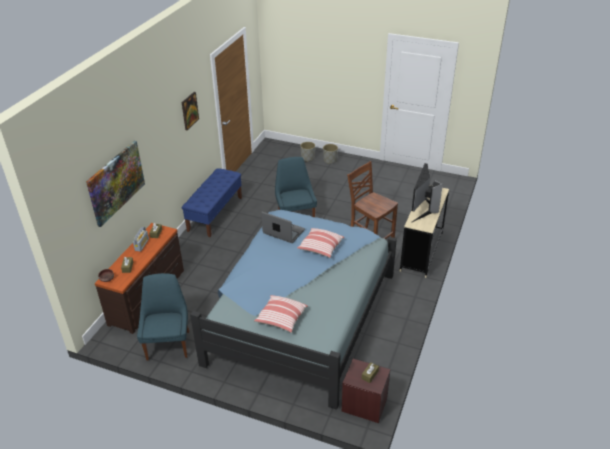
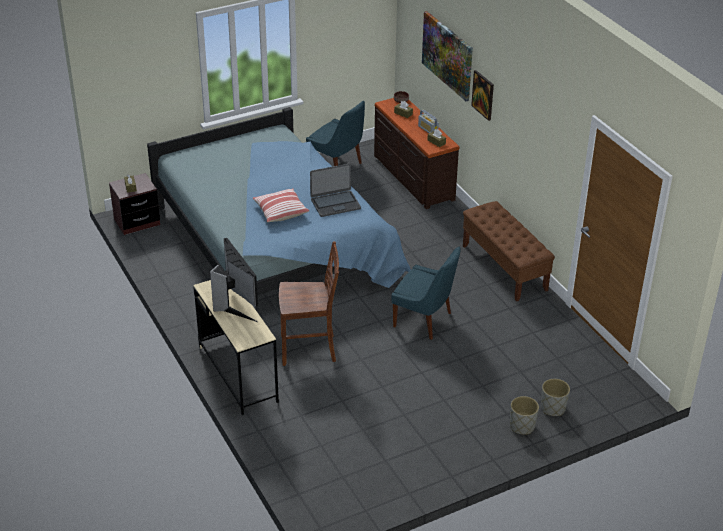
camera: 130 degrees right, 0 degrees up
picture [182,92,199,130] -> picture moved to [471,70,494,121]
blue bench [182,168,242,237] -> brown bench [463,201,555,302]
pillow [254,295,308,333] -> none

